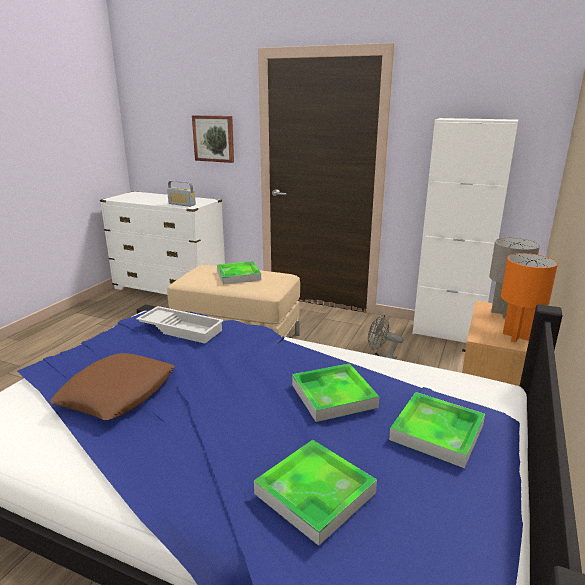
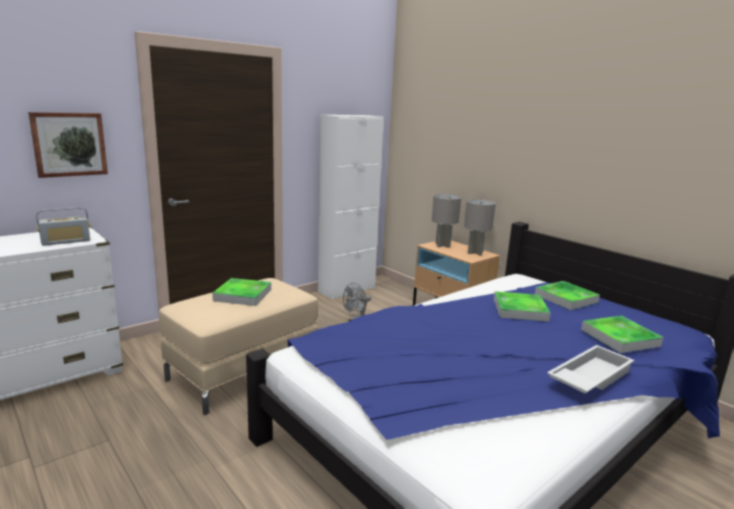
camera: 65 degrees left, 5 degrees down
brown pillow [50,353,175,420] -> none
white tray [136,306,224,343] -> white tray moved to [547,345,635,394]
orange table lamp [501,253,558,342] -> grey table lamp [464,199,496,256]

